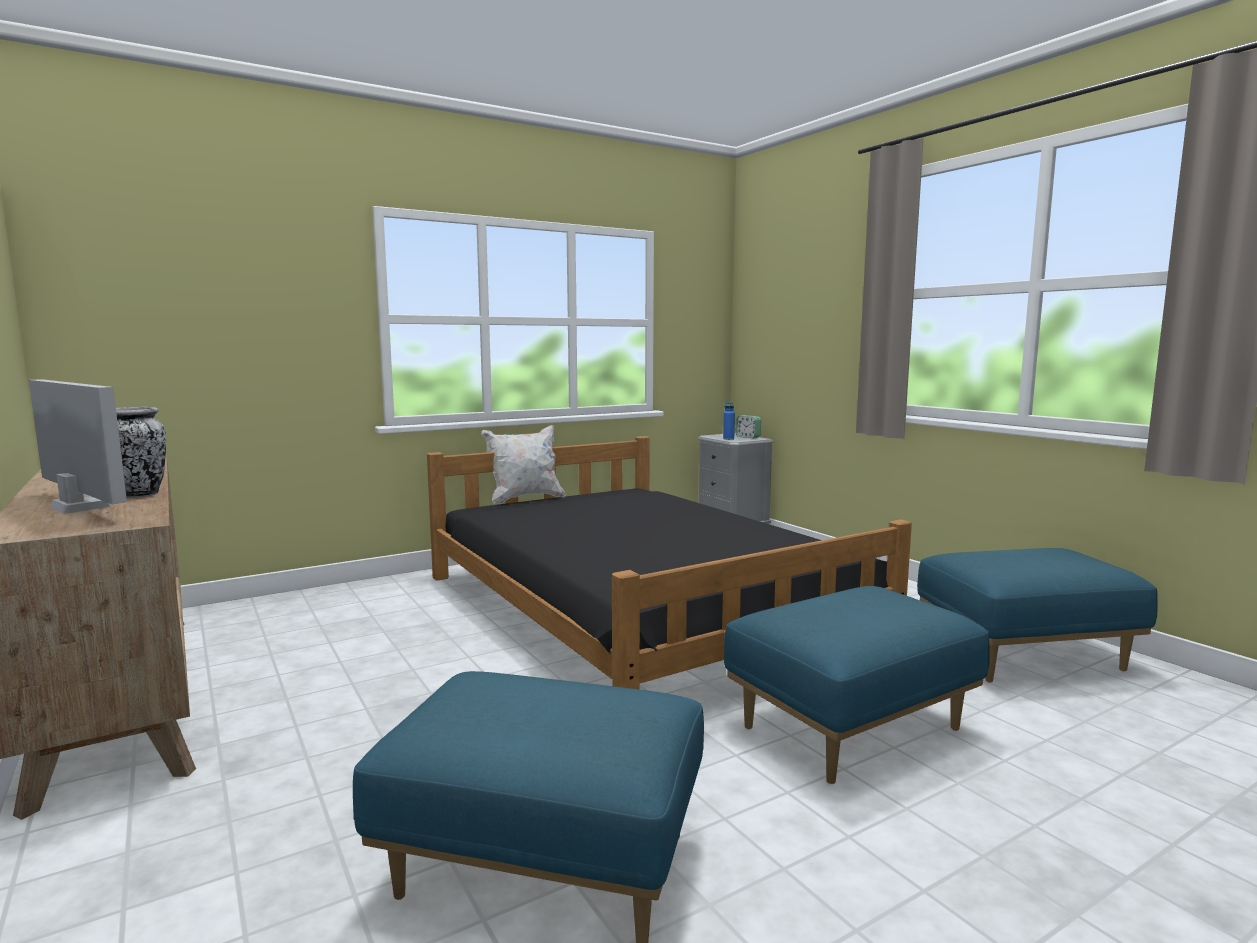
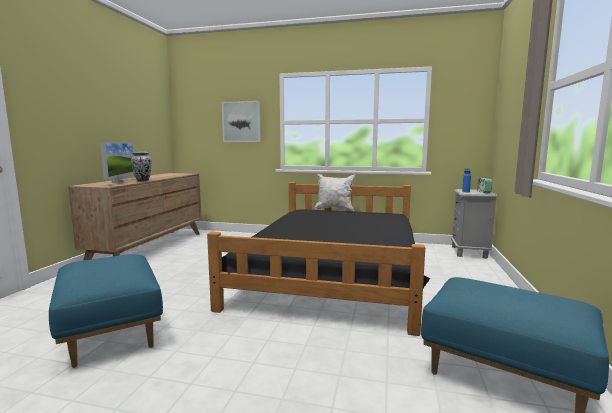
camera: 45 degrees right, 0 degrees up
blue ottoman [724,586,990,784] -> none
none -> picture [222,101,261,142]

